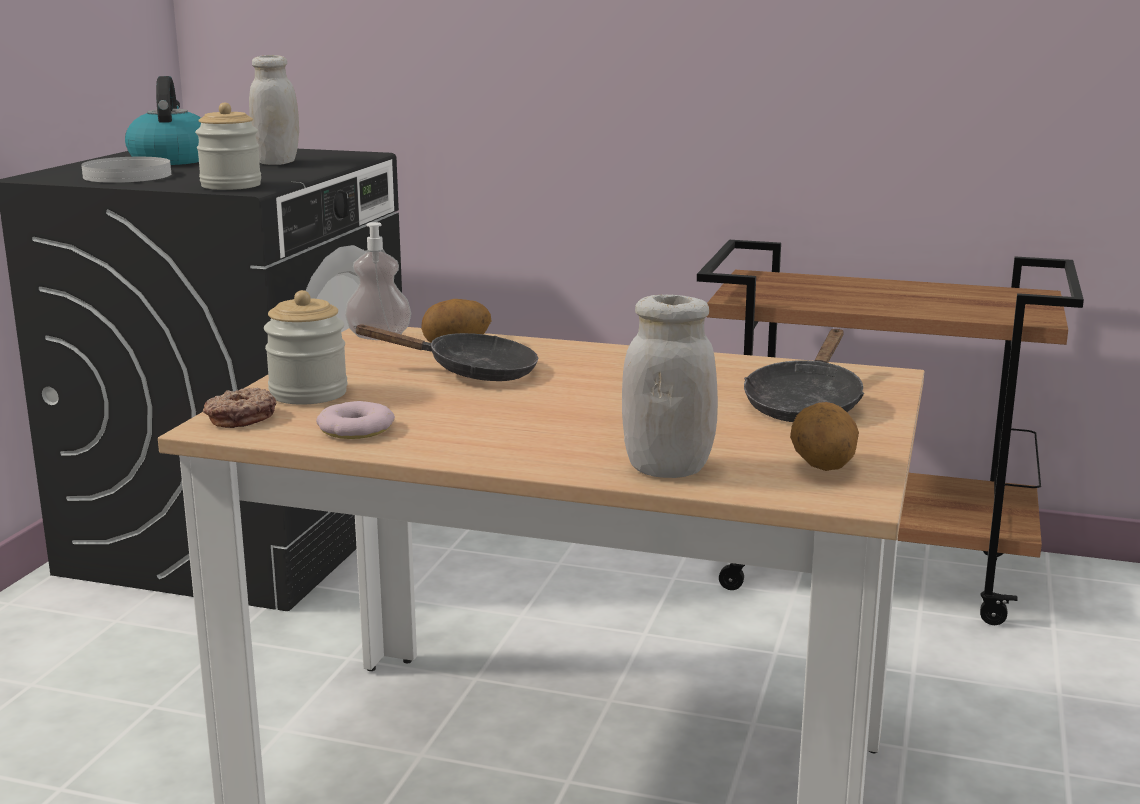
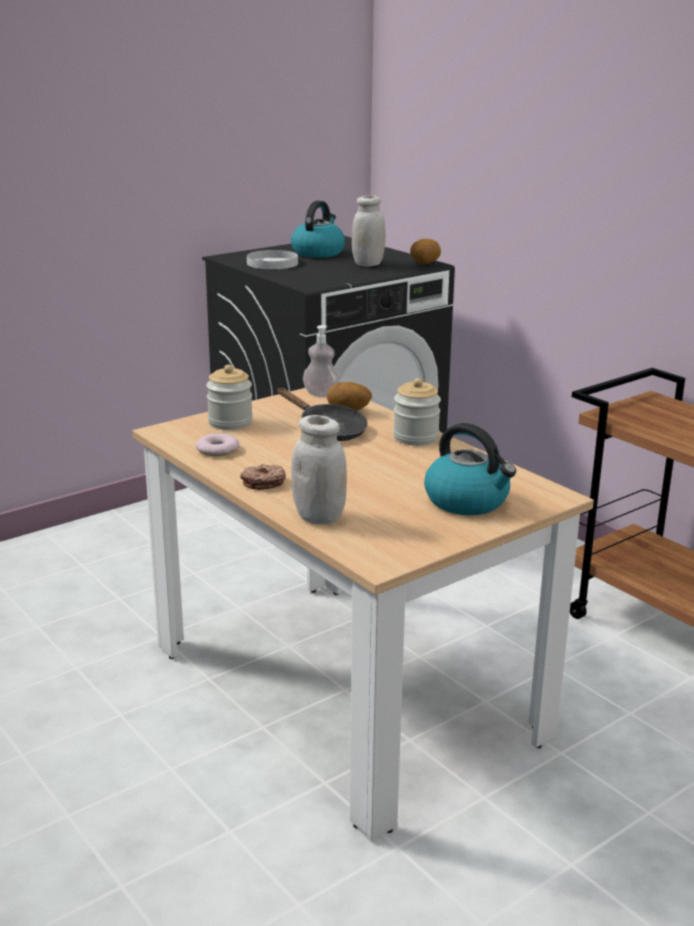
camera: 35 degrees right, 5 degrees up
jar [195,103,261,190] -> jar moved to [393,378,441,446]
donut [203,388,276,428] -> donut moved to [240,464,286,490]
black frying pan [744,329,864,422] -> kettle [424,423,516,515]
potato [790,402,859,471] -> potato moved to [410,239,441,265]

